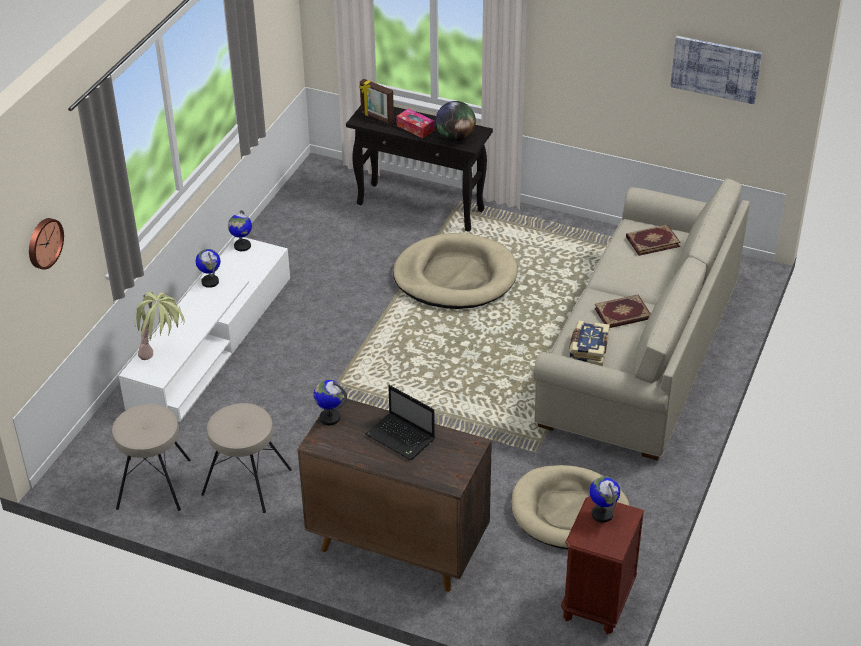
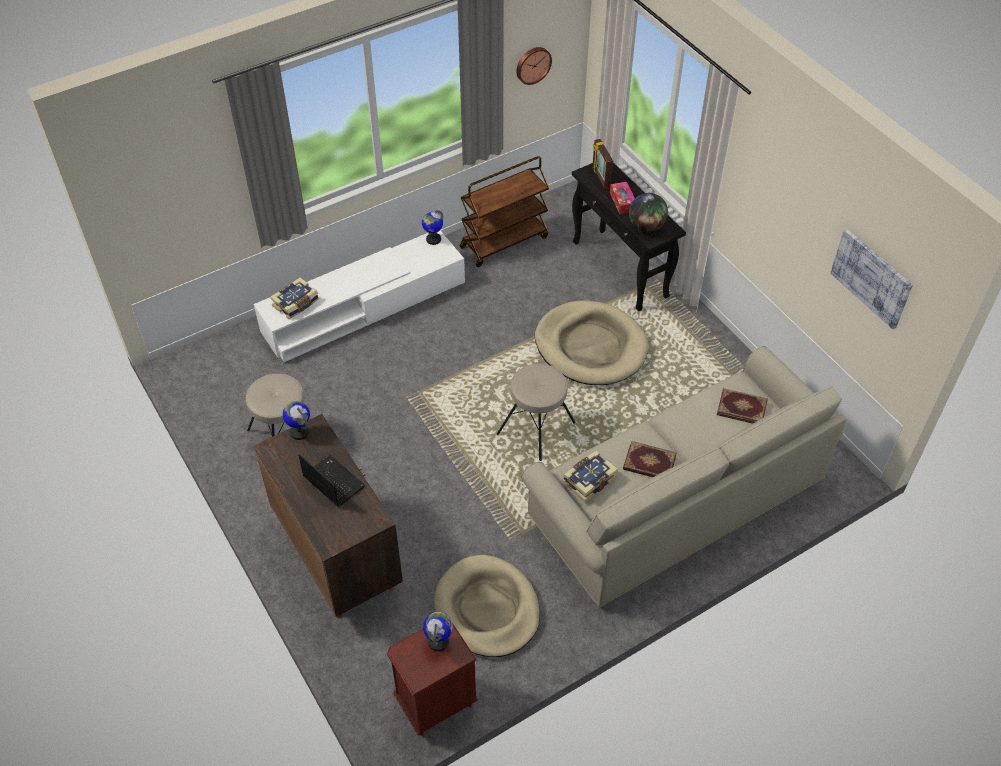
camera: 35 degrees right, 10 degrees up
wall clock [29,218,64,270] -> wall clock moved to [516,47,552,85]
beige stool [112,404,191,511] -> beige stool moved to [497,364,576,461]
potted plant [134,292,185,360] -> book [270,277,319,319]
globe [196,249,221,288] -> none
laptop [366,385,435,460] -> laptop turned 150 degrees clockwise [298,454,365,507]
none -> brown cart [460,156,549,267]

